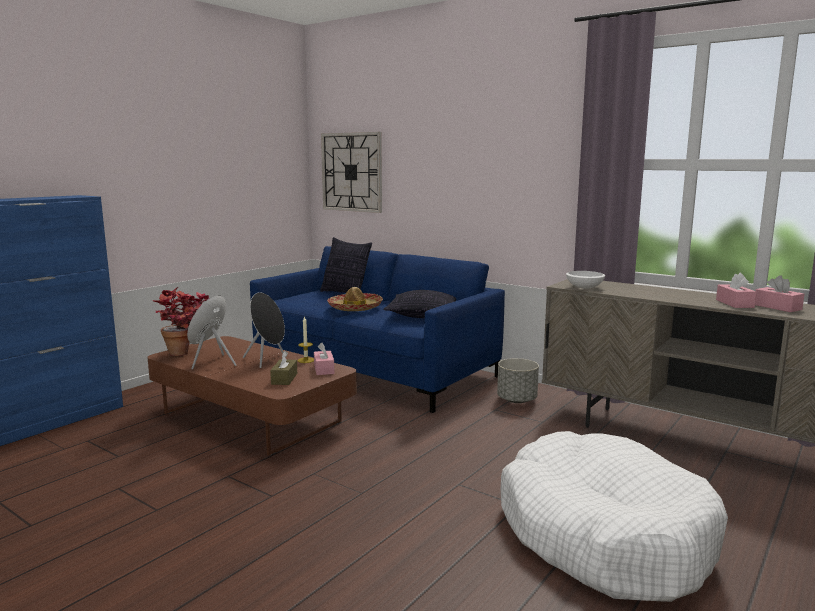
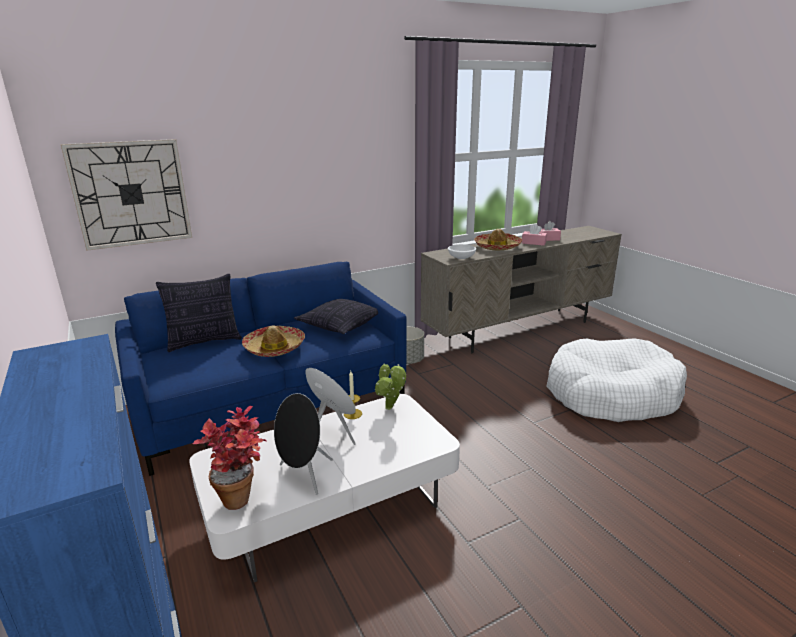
camera: 65 degrees left, 10 degrees up
brown coffee table [147,336,357,455] -> white coffee table [189,394,460,582]
brown tissue box [270,351,297,385] -> none
pink tissue box [314,342,335,375] -> potted plant [375,363,406,410]
none -> hat [474,229,522,250]

